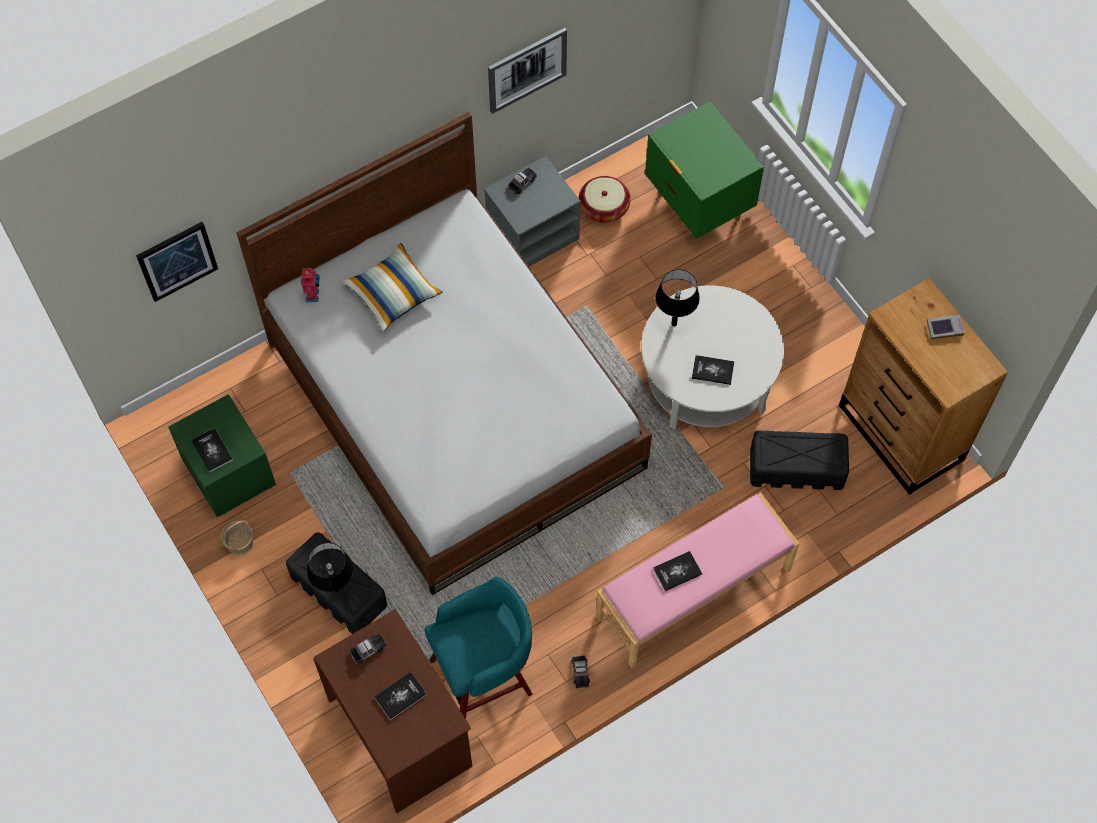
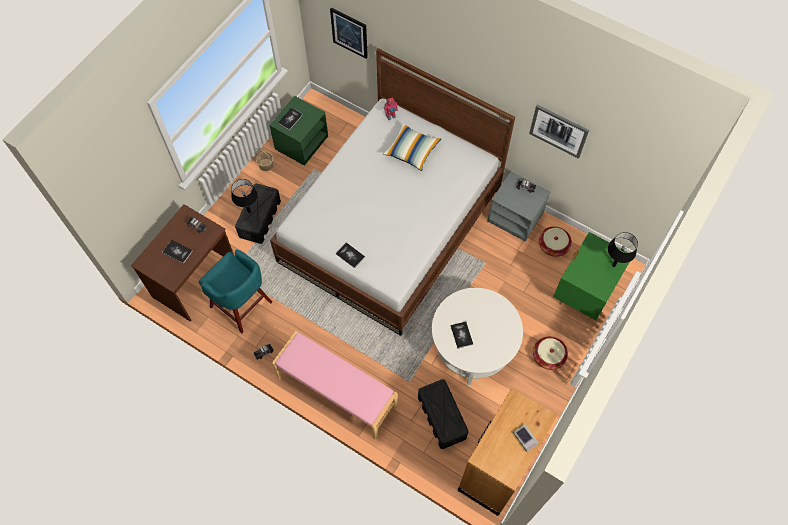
camera: 65 degrees right, 0 degrees up
book [653,551,702,591] -> book moved to [336,242,365,268]
black table lamp [656,269,700,326] -> black table lamp moved to [608,232,638,267]
none -> basket [533,336,568,370]

